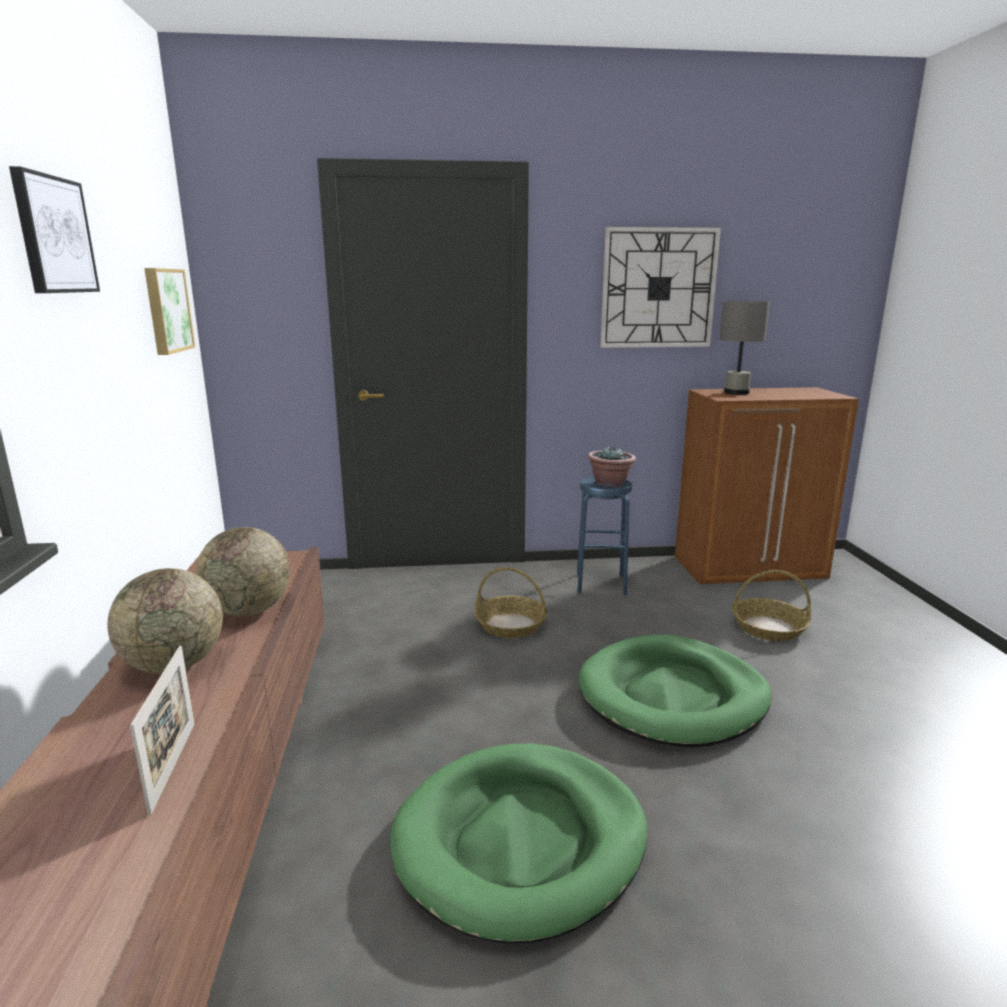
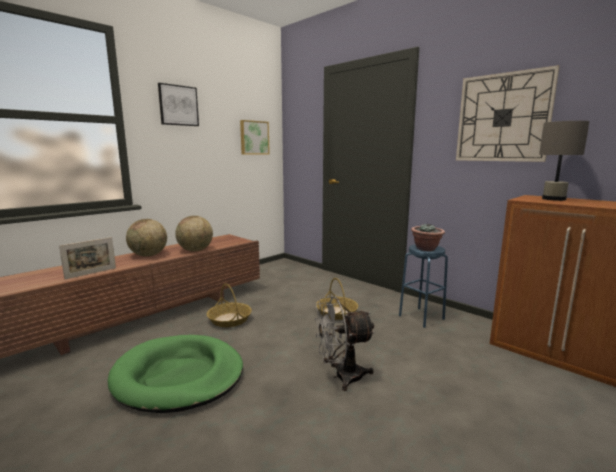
camera: 50 degrees right, 5 degrees down
green dog bed [579,635,772,748] -> grey fan [315,296,375,391]
basket [732,570,811,641] -> basket moved to [207,283,252,327]

